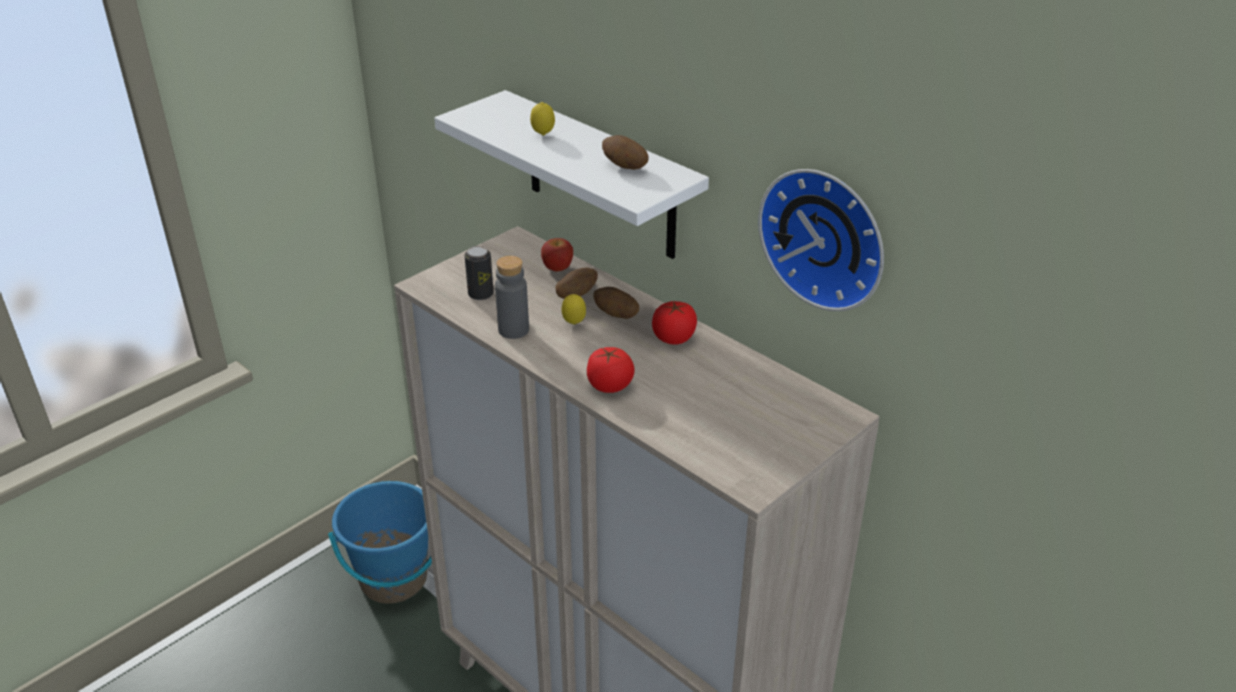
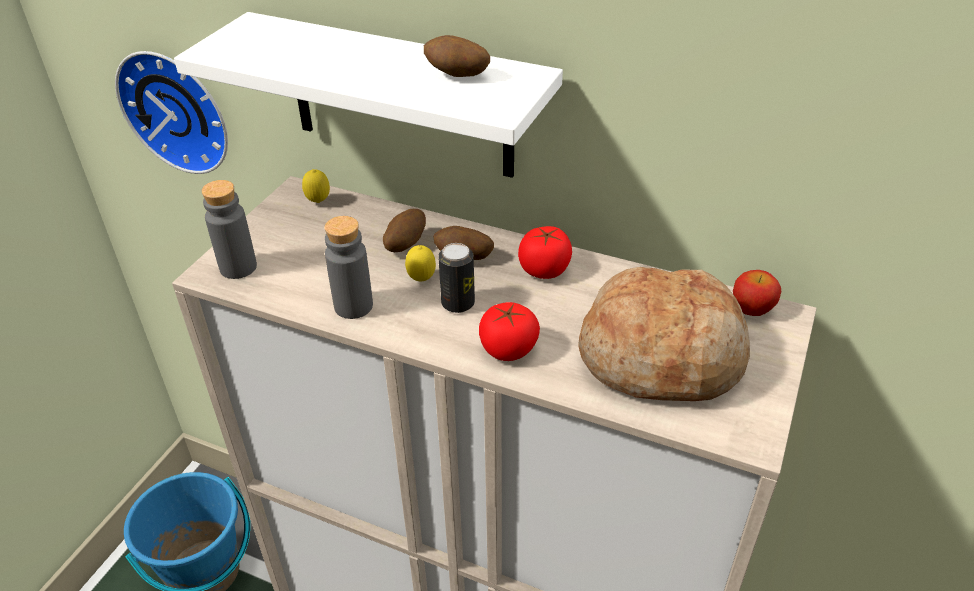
camera: 20 degrees left, 5 degrees up
can [465,246,494,300] -> can moved to [438,243,475,313]
lemon [530,102,555,136] -> lemon moved to [302,169,330,203]
apple [541,238,573,272] -> apple moved to [733,270,781,316]
wall clock [758,169,884,311] -> wall clock moved to [115,51,228,174]
none -> grey bottle [201,180,257,279]
none -> bread [578,267,750,401]

